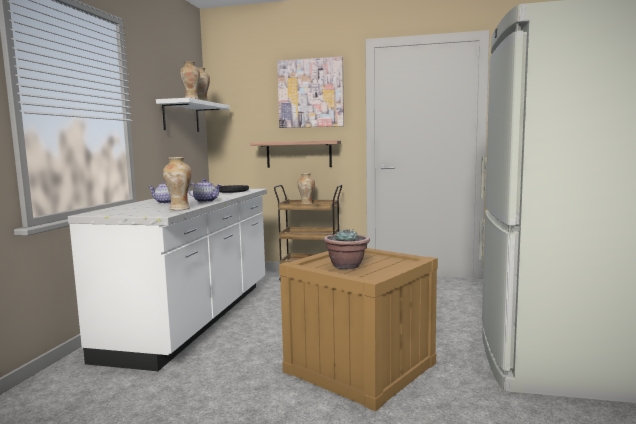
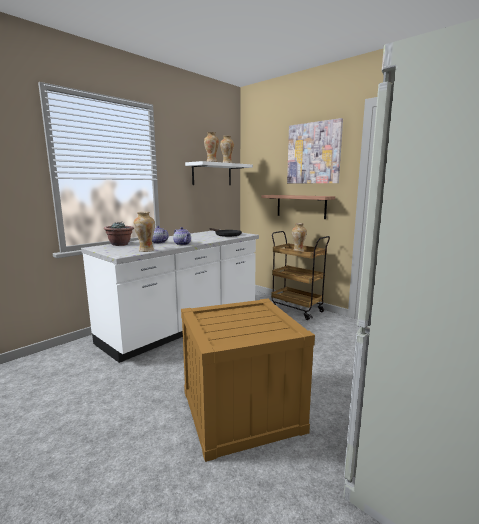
camera: 30 degrees right, 5 degrees up
potted plant [323,228,370,269] -> potted plant moved to [104,222,134,246]

